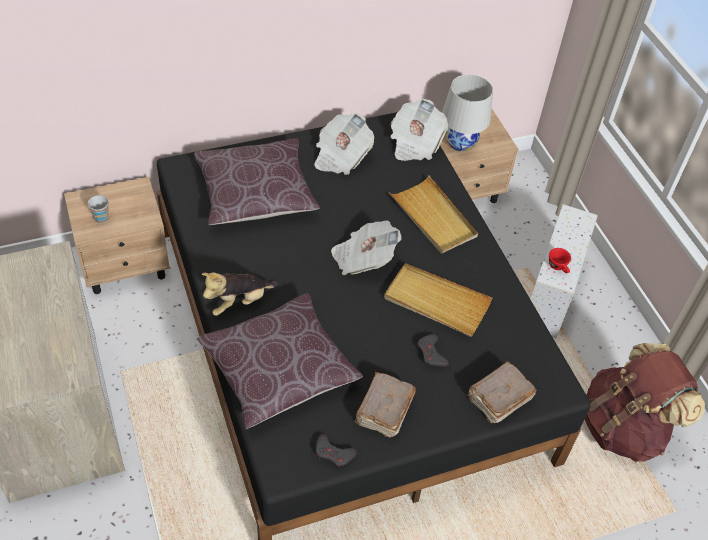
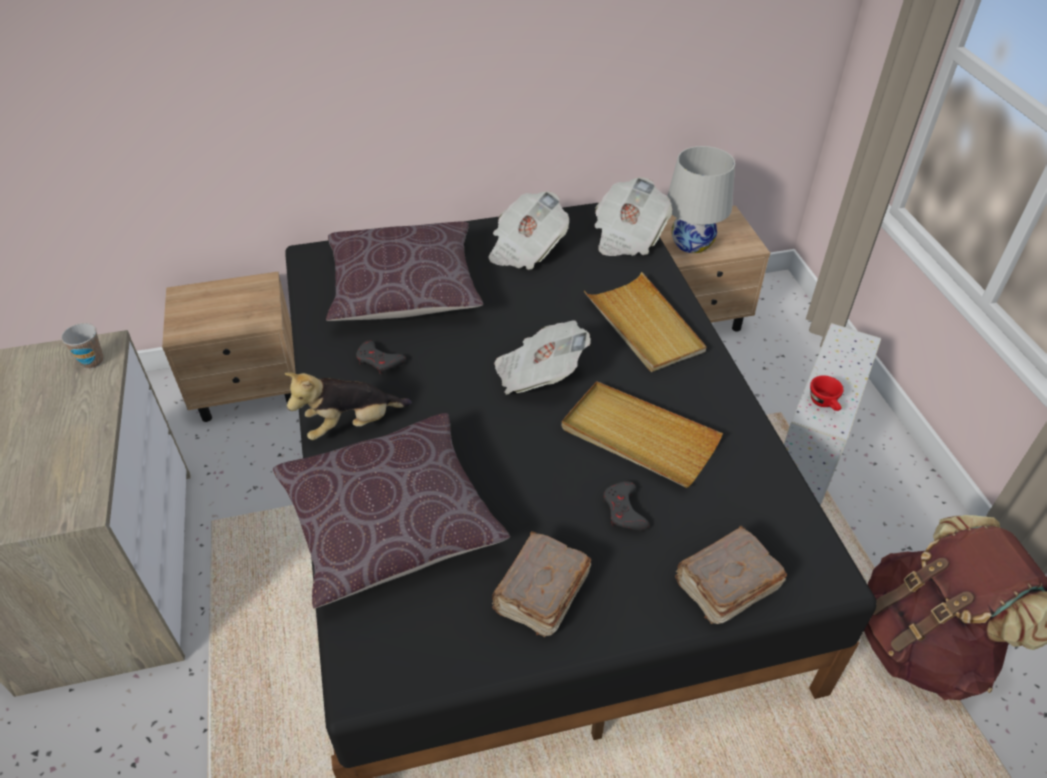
camera: 10 degrees right, 5 degrees down
cup [88,195,109,223] -> cup moved to [61,323,104,369]
grey game controller [315,434,357,468] -> grey game controller moved to [356,340,406,374]

